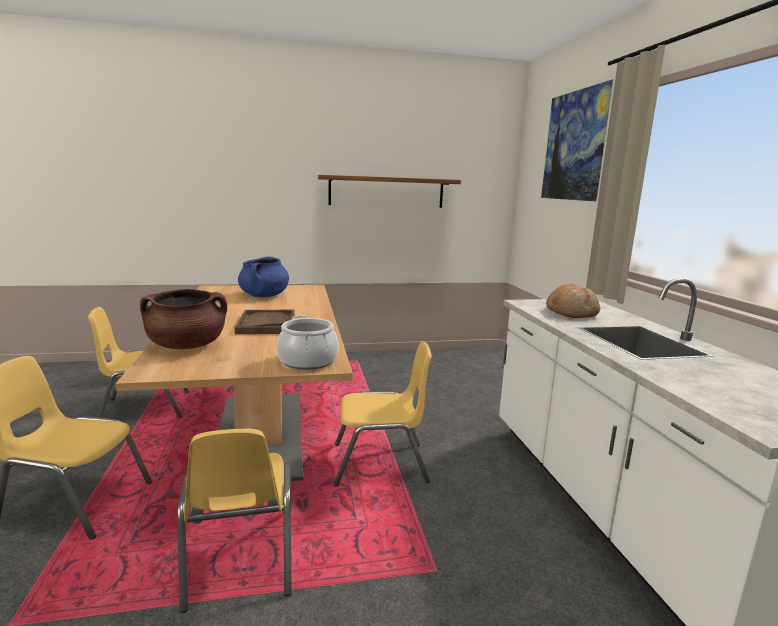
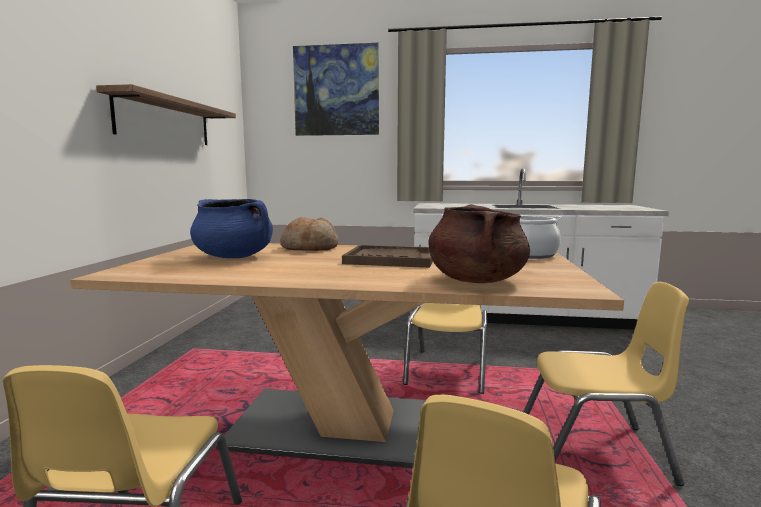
camera: 70 degrees left, 5 degrees down
bread [546,284,600,318] -> bread moved to [281,217,339,251]

